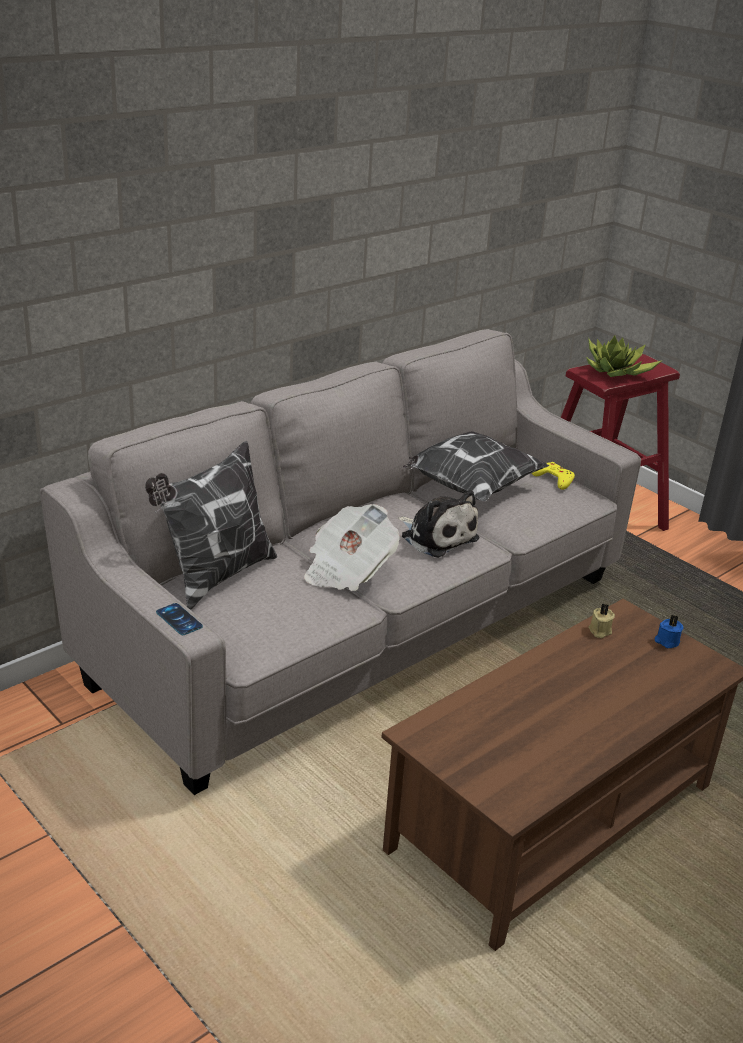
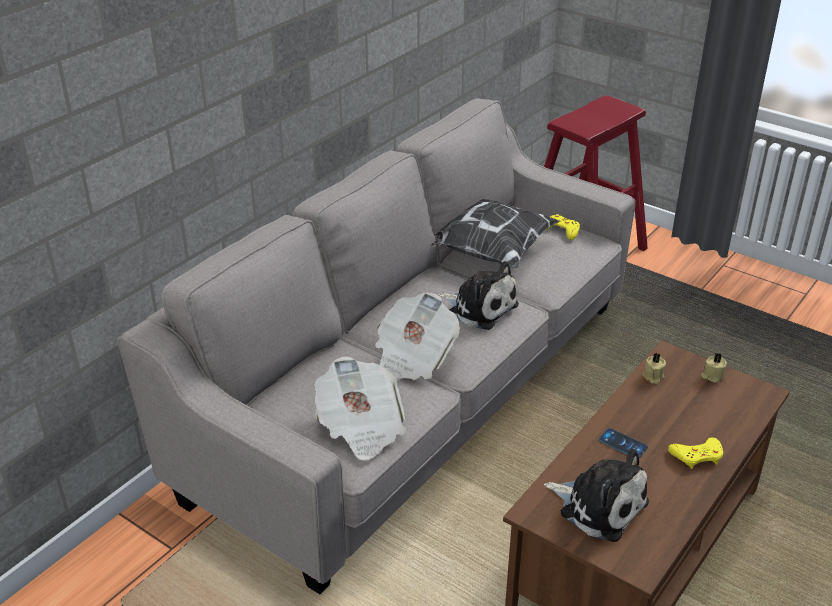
camera: 10 degrees left, 5 degrees up
pillow [145,441,277,610] -> none
phone [156,603,203,635] -> phone moved to [599,428,648,458]
potted plant [586,335,663,377] -> none
blue candle [655,615,684,648] -> beige candle [701,353,727,383]
none -> newspaper [314,356,406,461]
none -> plush toy [544,449,649,542]
none -> yellow game controller [668,437,723,469]

